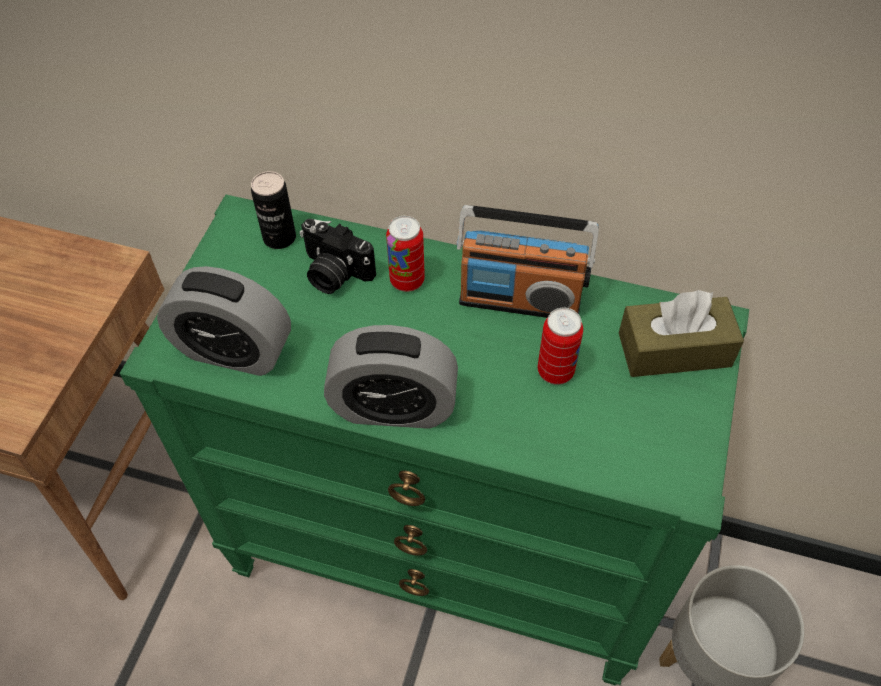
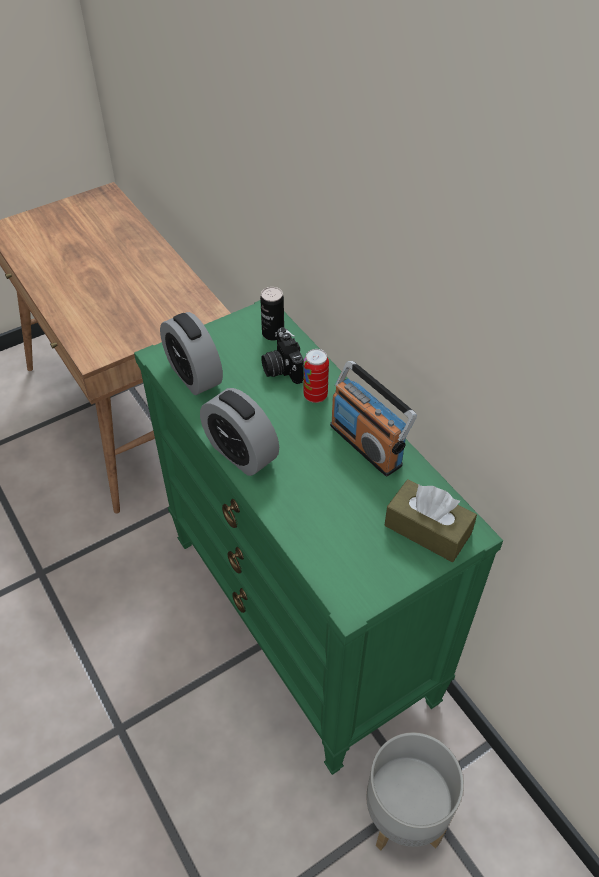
camera: 40 degrees right, 5 degrees down
can [538,308,583,385] -> none

